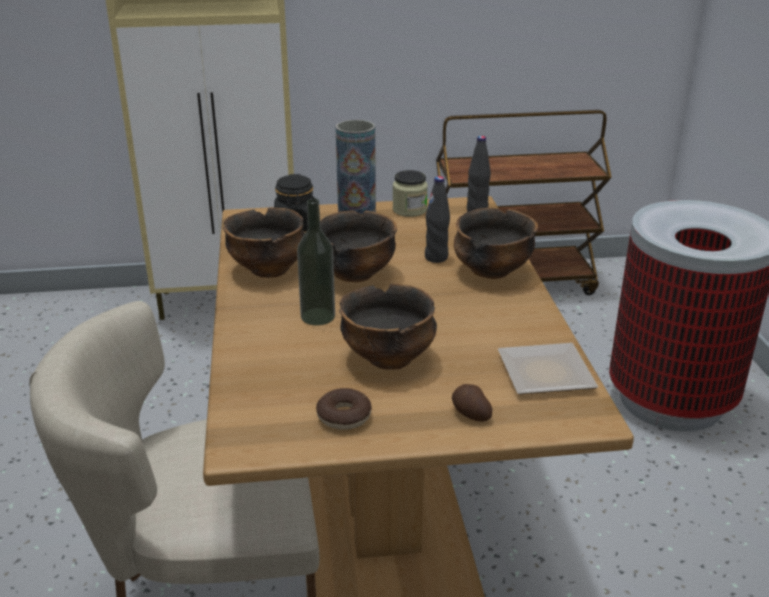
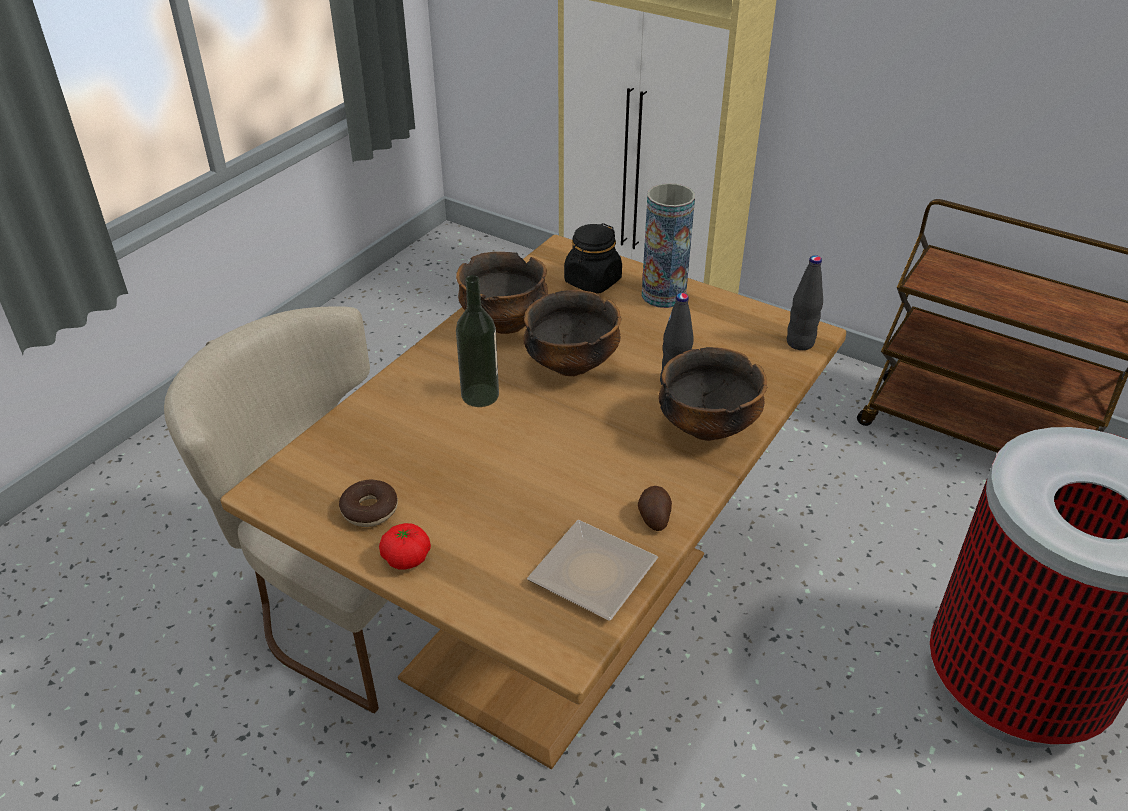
camera: 40 degrees right, 10 degrees up
bowl [339,284,437,370] -> none
jar [393,170,428,217] -> none
potato [452,384,492,422] -> potato moved to [638,486,672,531]
none -> tomato [379,523,431,570]

